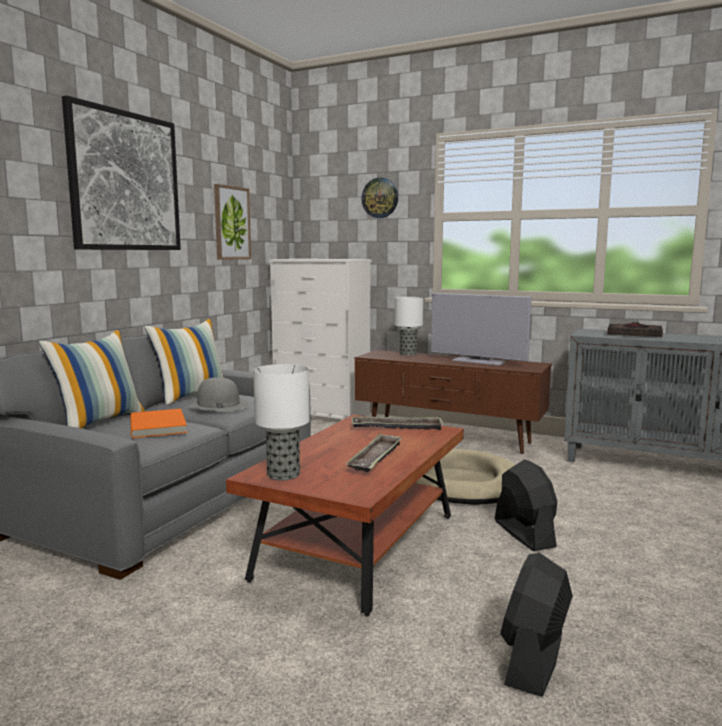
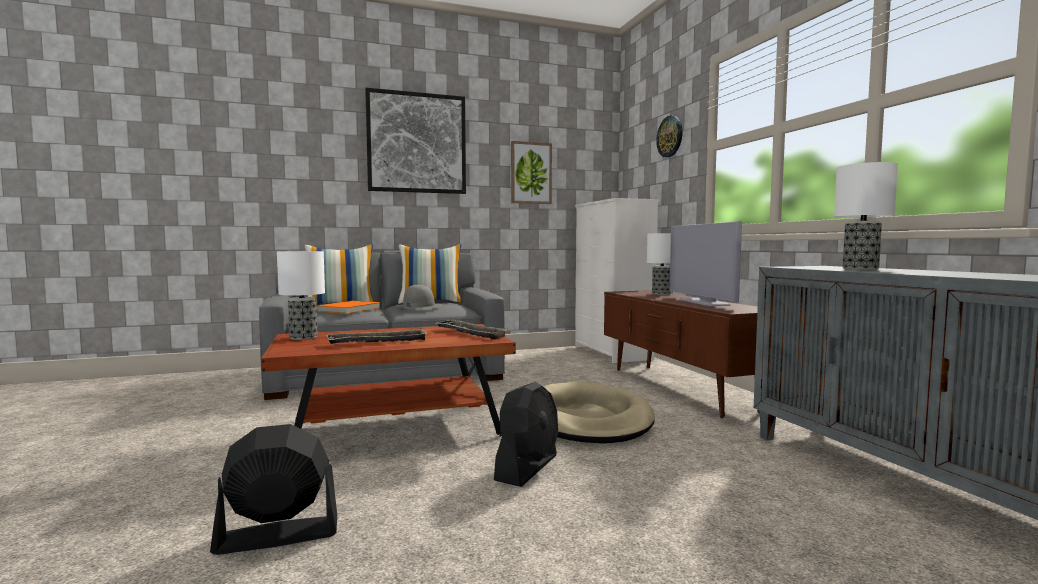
camera: 45 degrees right, 5 degrees down
black book [607,322,663,337] -> table lamp [834,162,898,270]

